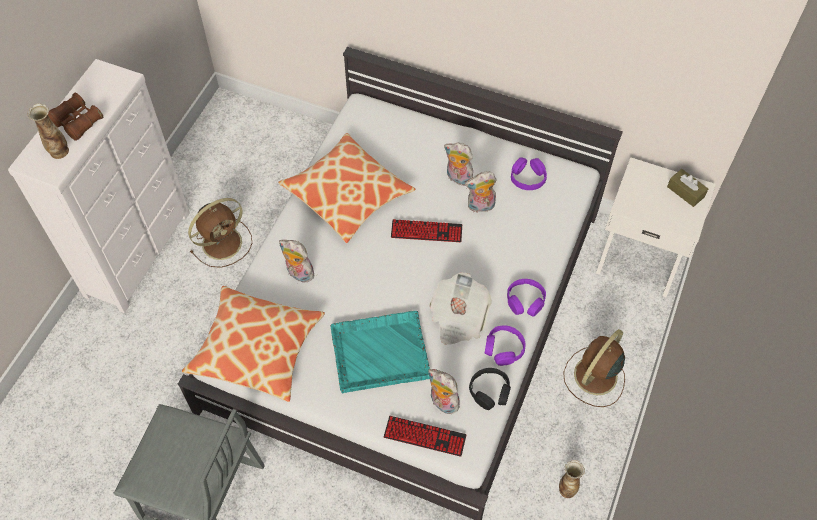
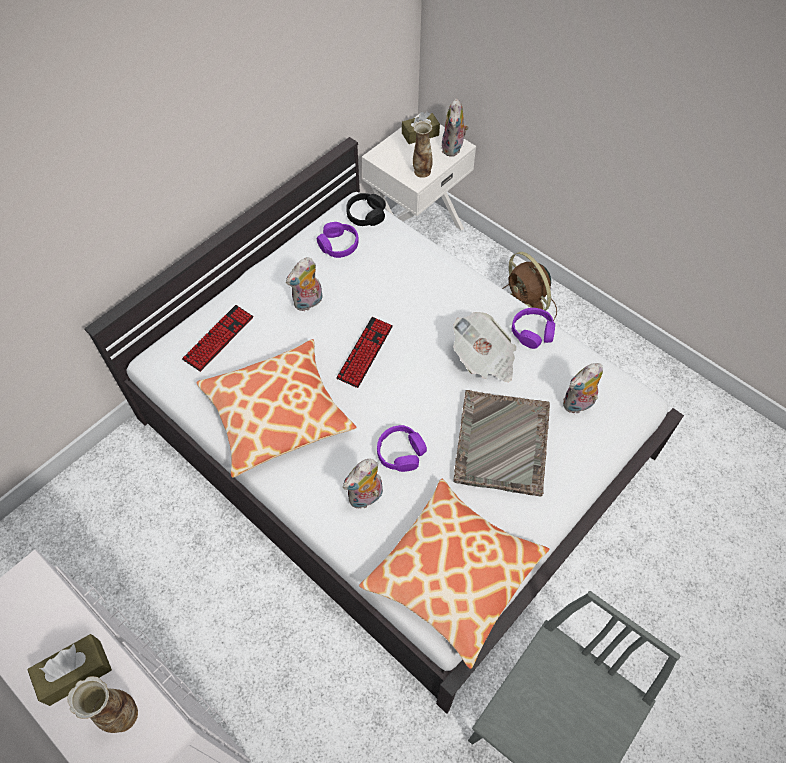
camera: 70 degrees left, 0 degrees up
brown binoculars [48,93,103,141] -> brown tissue box [27,634,112,706]
brown fan [188,198,252,268] -> none
turquoise tray [330,311,430,394] -> grey tray [454,390,550,497]
keyboard [384,416,466,457] -> keyboard moved to [182,305,253,372]
plush toy [465,171,497,214] -> plush toy moved to [441,98,469,157]
black headphones [469,368,511,410] -> black headphones moved to [346,193,386,226]
purple headphones [507,279,546,316] -> purple headphones moved to [377,425,427,472]
vase [559,460,585,498] -> vase moved to [413,120,433,178]

